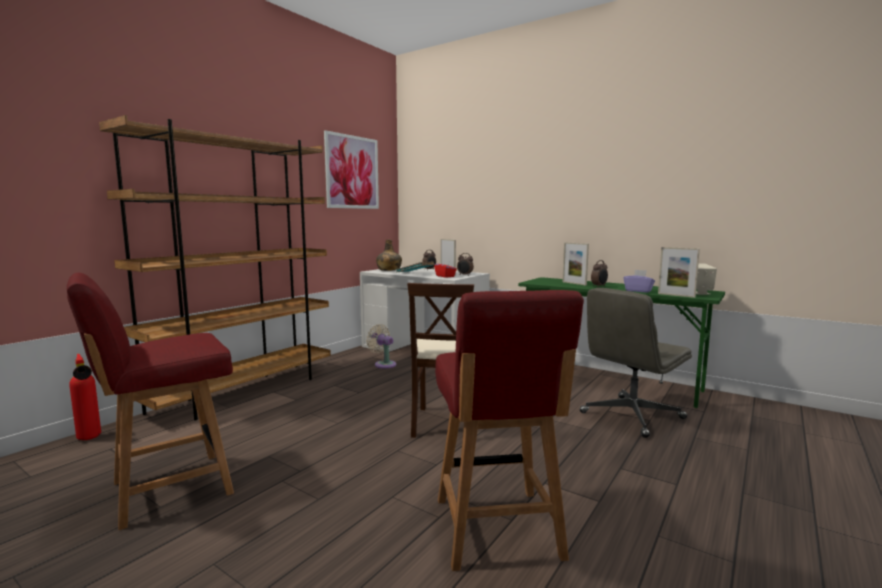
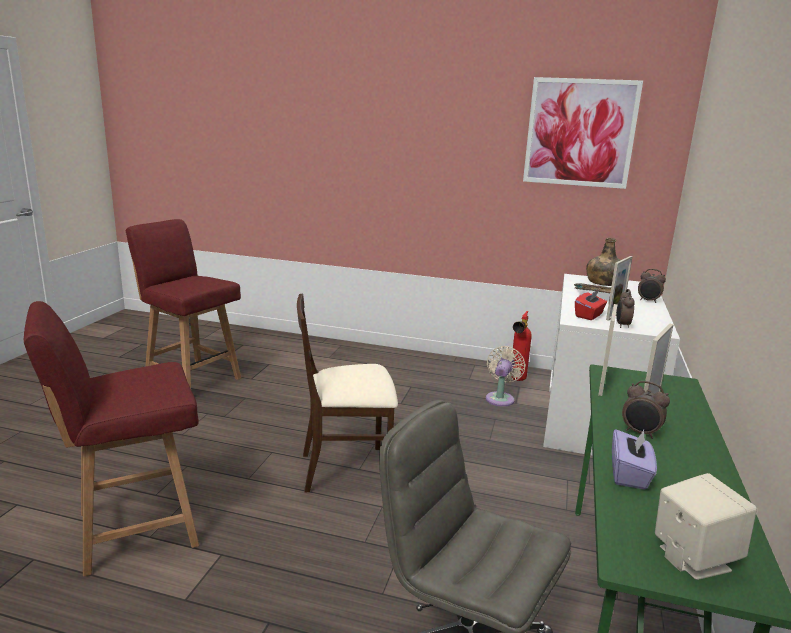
camera: 70 degrees right, 10 degrees up
fire extinguisher [69,354,101,440] -> fire extinguisher moved to [511,311,532,381]
brown bookcase [99,115,331,421] -> none
picture frame [658,247,700,298] -> picture frame moved to [598,304,617,396]

